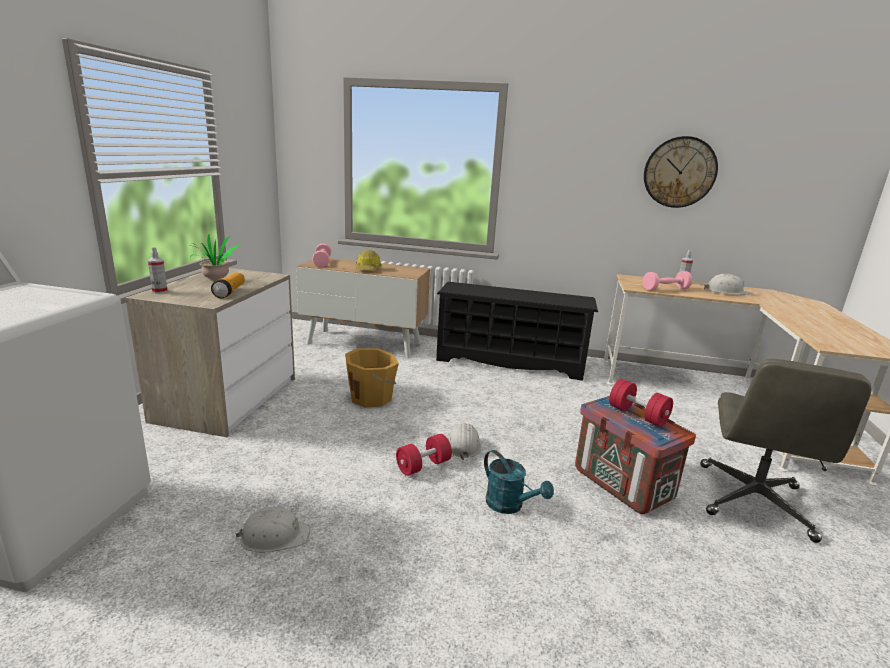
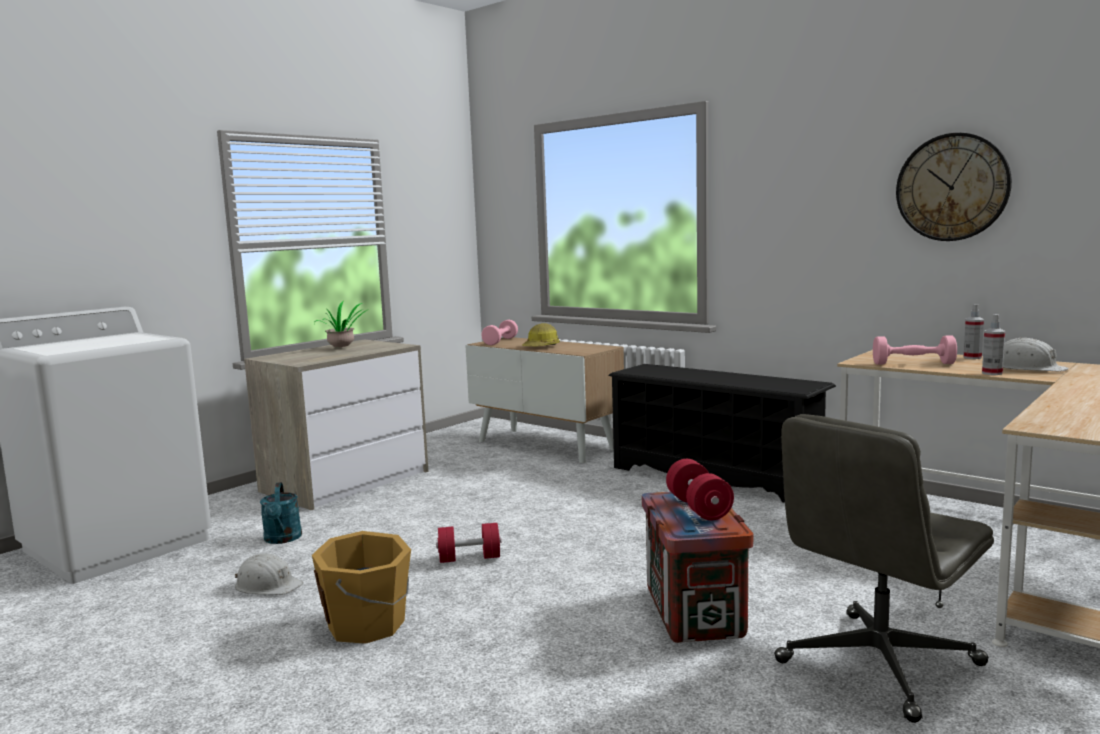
camera: 30 degrees right, 10 degrees down
spray bottle [148,247,168,294] -> spray bottle moved to [982,314,1005,375]
flashlight [211,272,245,298] -> none
orange bucket [345,348,399,408] -> orange bucket moved to [312,531,411,644]
white hard hat [448,423,481,460] -> none
turquoise watering can [484,450,554,514] -> turquoise watering can moved to [260,482,302,544]

